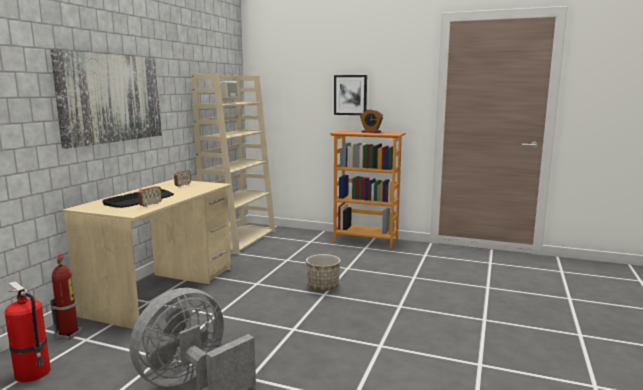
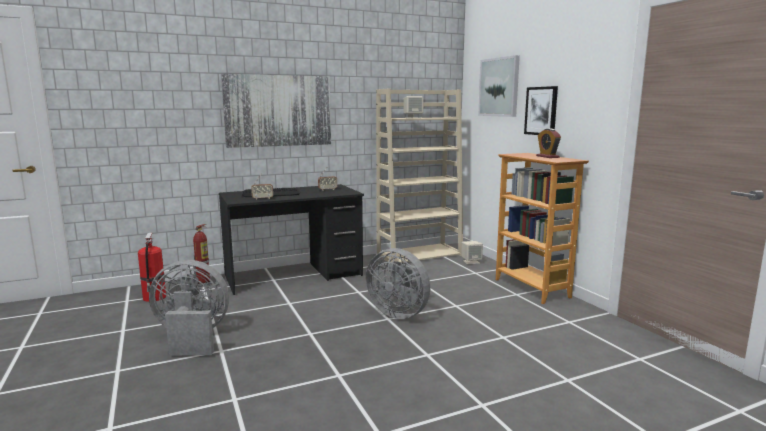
camera: 45 degrees right, 0 degrees up
beige desk [62,179,231,329] -> black desk [219,184,364,295]
planter [306,254,341,291] -> grey fan [366,248,431,319]
none -> beige speaker [461,241,483,264]
none -> picture [478,55,520,117]

